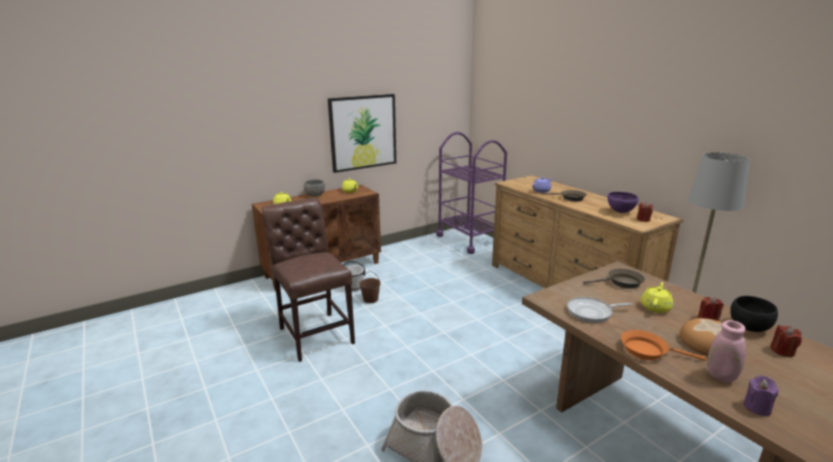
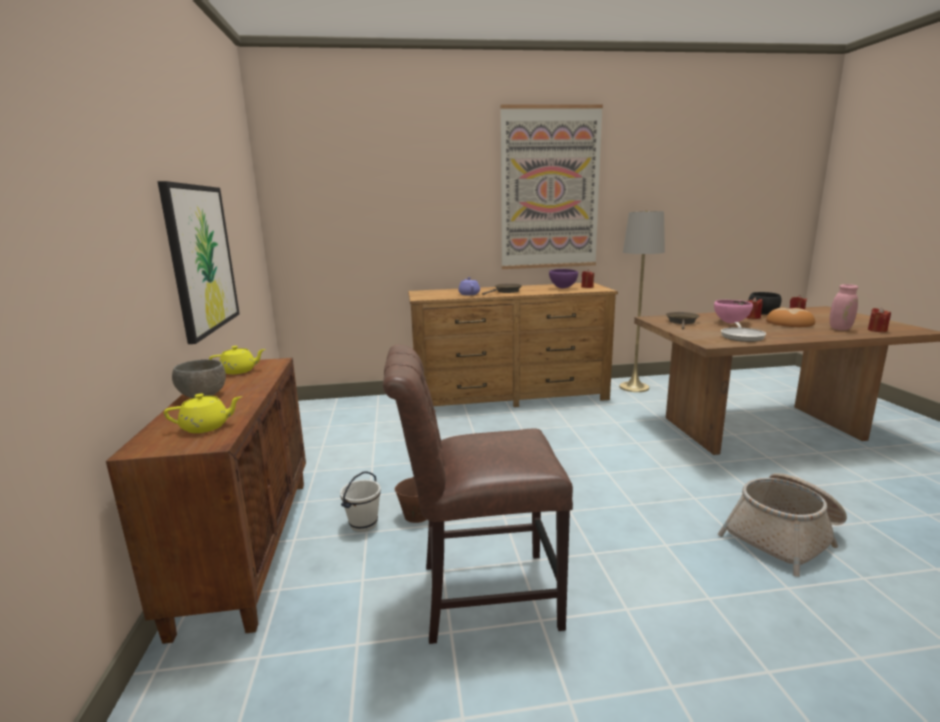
camera: 65 degrees left, 5 degrees down
purple cart [436,132,507,254] -> none
orange frying pan [621,330,706,360] -> none
yellow teapot [641,282,673,313] -> pink bowl [714,300,753,323]
purple candle [744,376,778,416] -> red candle [868,308,891,332]
none -> picture [500,104,603,269]

